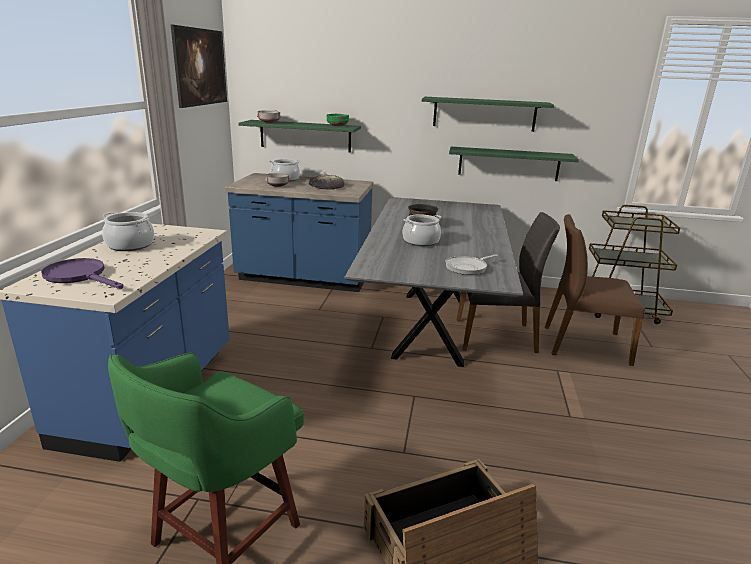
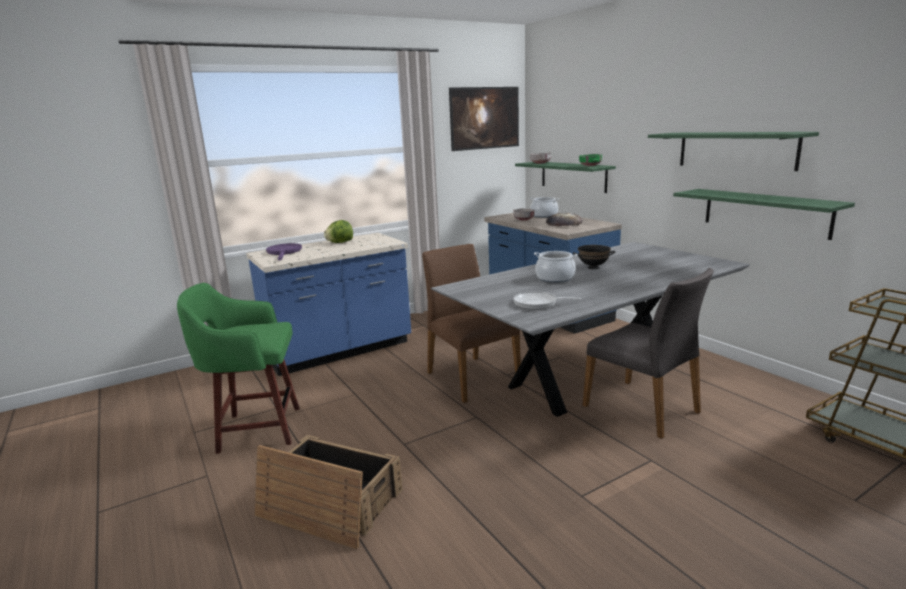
camera: 50 degrees right, 5 degrees down
cooking pot [102,212,154,251] -> lettuce [324,220,353,243]
brown chair [545,214,645,366] -> brown chair moved to [422,244,521,403]

